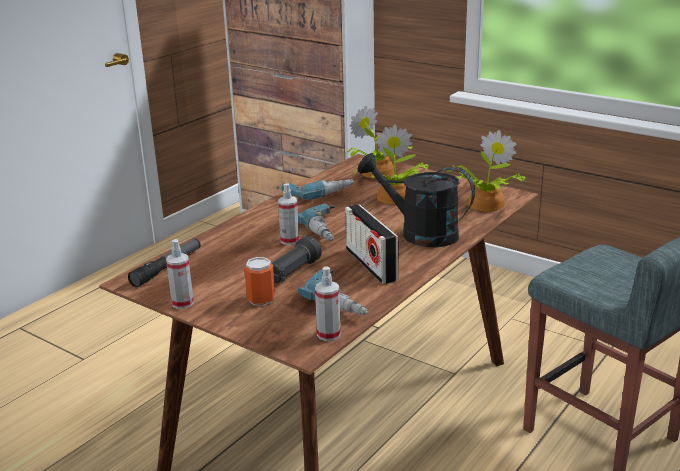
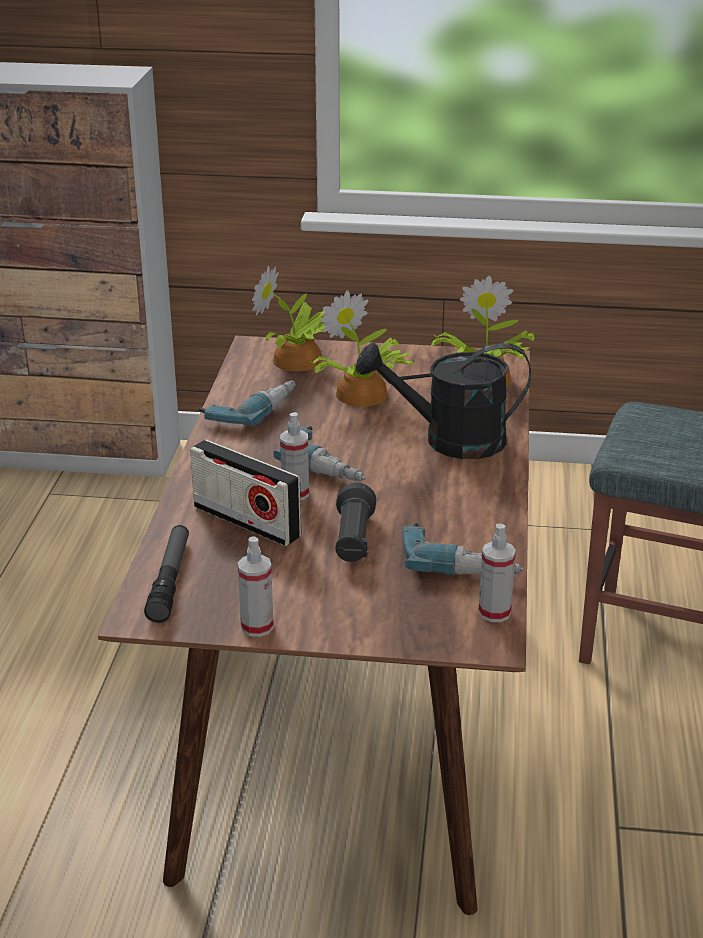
camera: 30 degrees left, 5 degrees up
can [244,257,275,306] -> none
radio [345,204,398,284] -> radio moved to [190,439,301,546]

